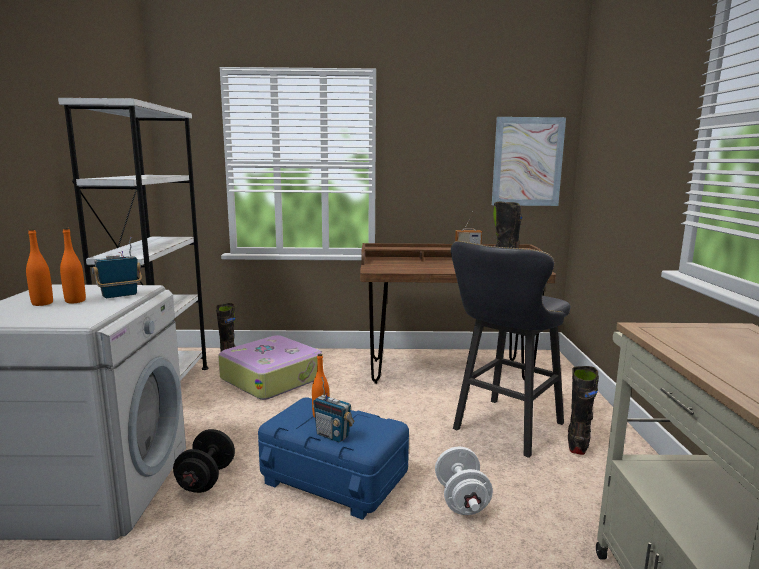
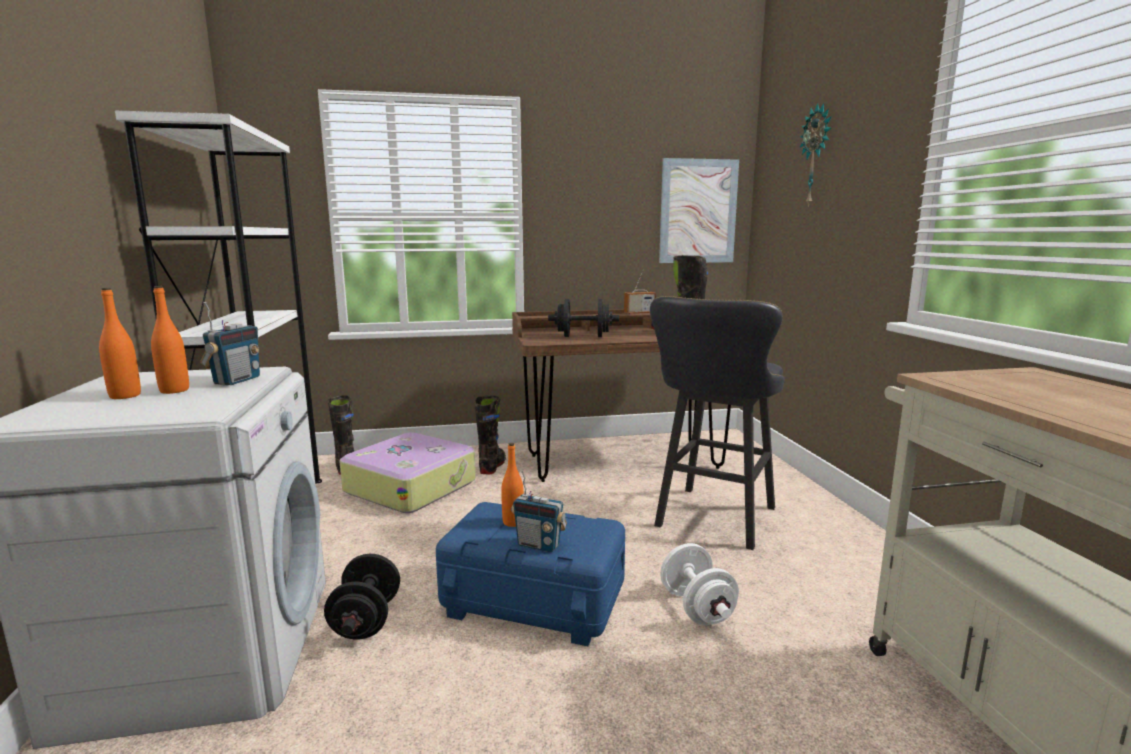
camera: 10 degrees left, 0 degrees up
radio [92,237,142,298] -> radio turned 150 degrees clockwise [200,302,260,386]
black boot [568,366,599,455] -> black boot moved to [475,395,506,475]
none -> black dumbbell [548,299,619,337]
none -> wall clock [800,103,832,207]

